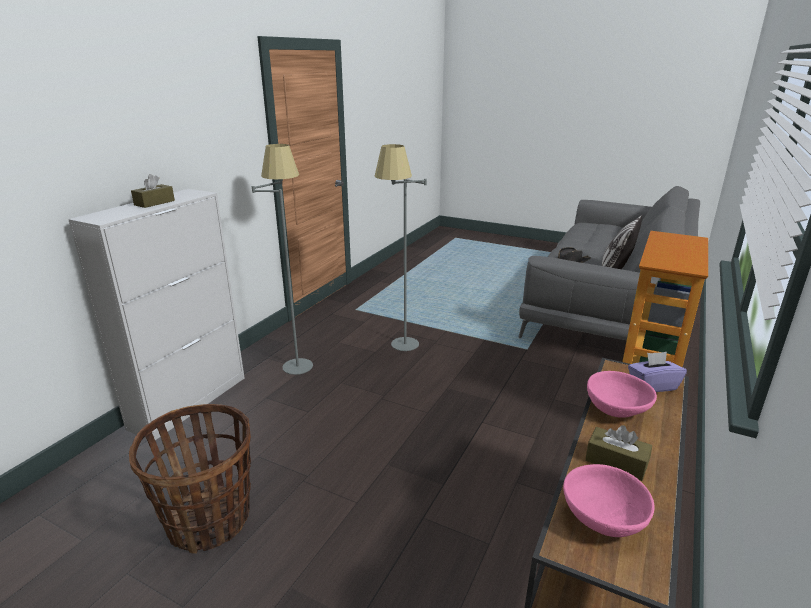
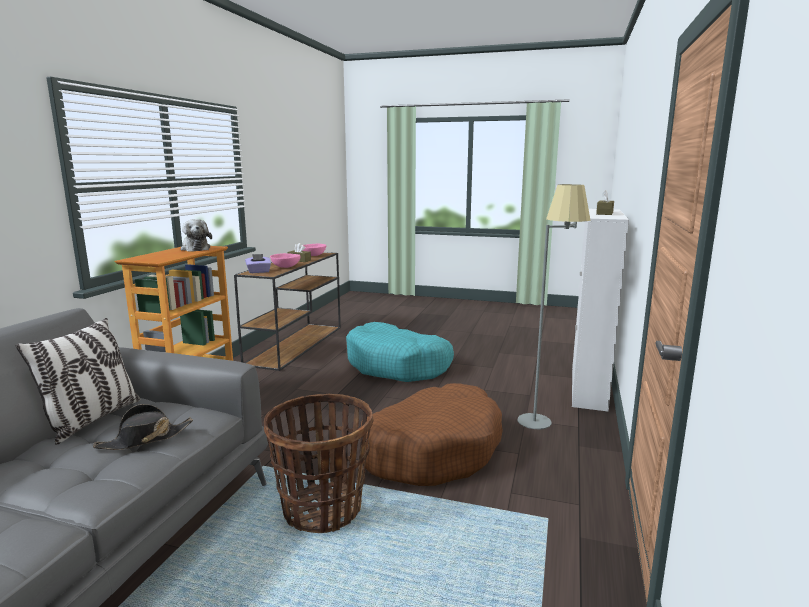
camera: 170 degrees right, 10 degrees down
basket [129,404,251,554] -> basket moved to [264,394,374,533]
grey floor lamp [374,144,427,351] -> brown dog bed [360,383,503,486]
none -> plush toy [180,219,212,252]
none -> turquoise dog bed [346,322,454,382]

